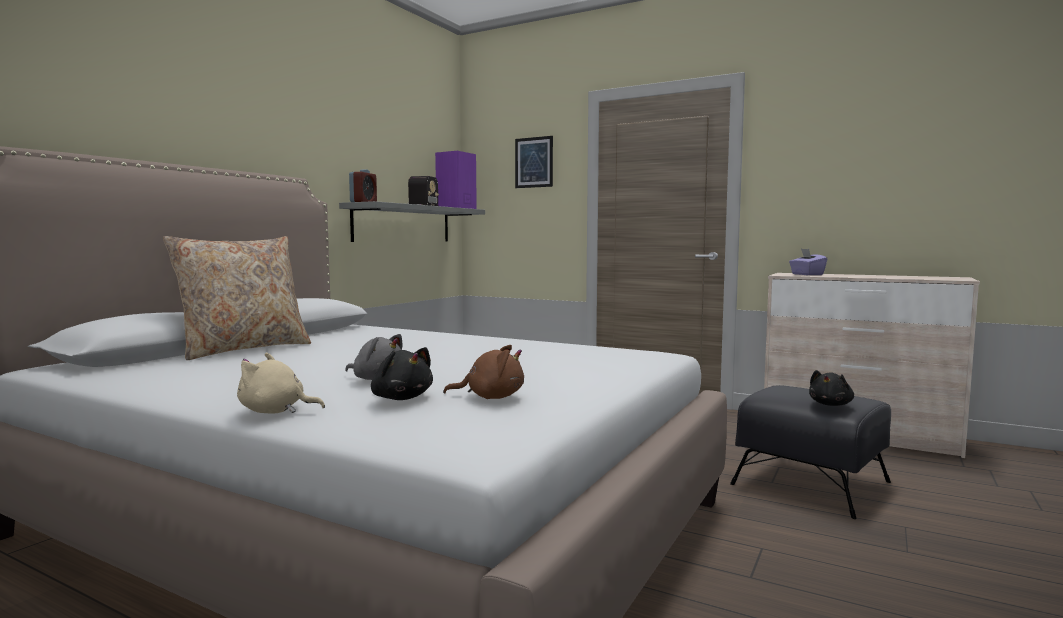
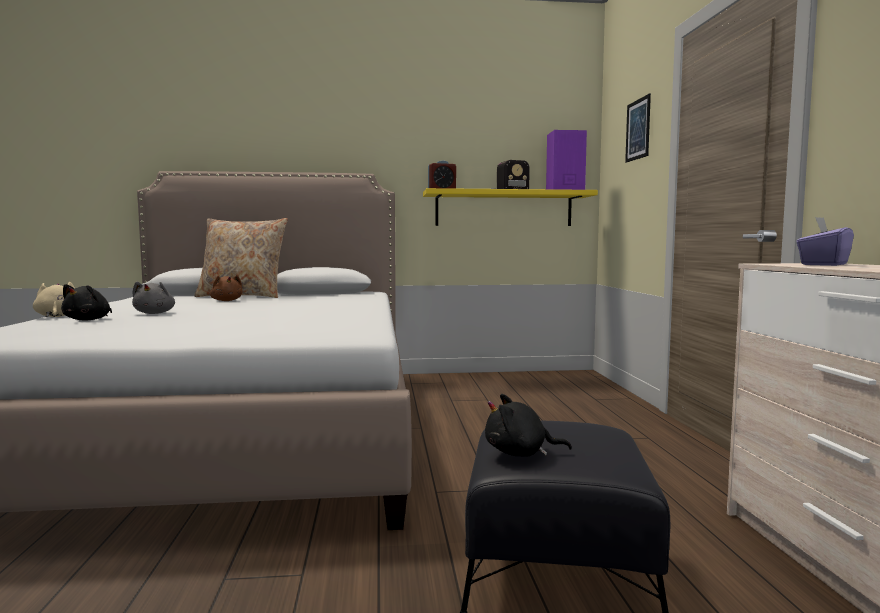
camera: 55 degrees right, 0 degrees up
grey shelf [339,201,485,242] -> yellow shelf [423,188,598,226]
brown plush toy [443,345,524,399] -> brown plush toy moved to [210,275,243,301]

